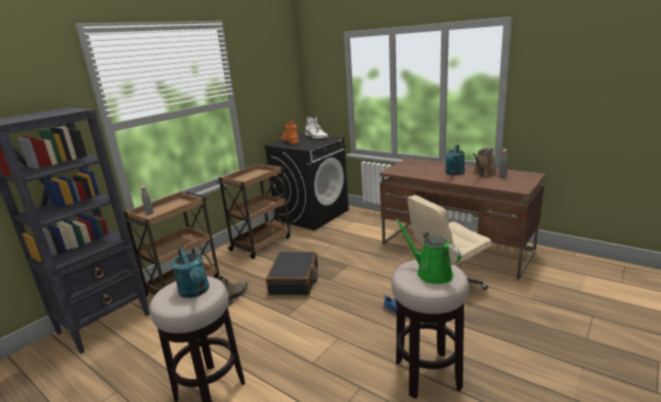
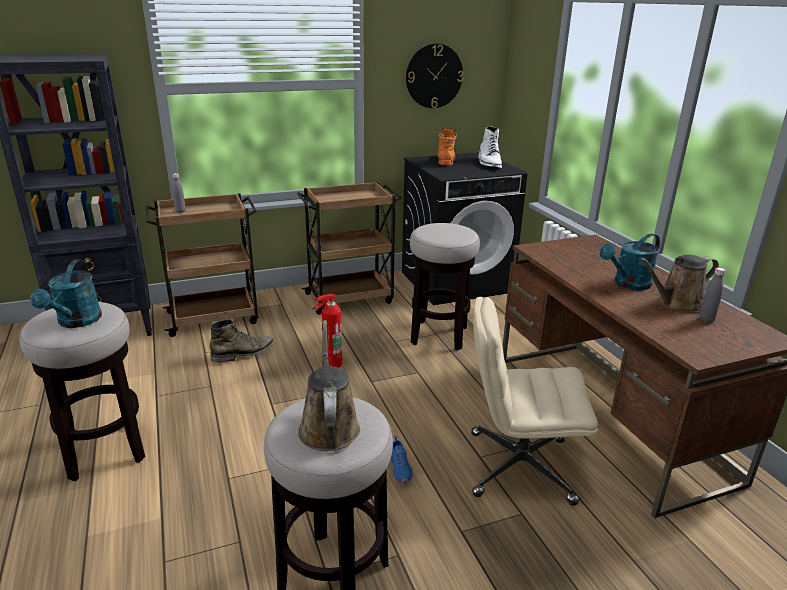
camera: 30 degrees right, 5 degrees up
black suitcase [266,251,318,295] -> fire extinguisher [314,294,342,368]
green watering can [395,219,461,284] -> brown watering can [298,320,360,451]
none -> wall clock [406,44,463,108]
none -> stool [410,223,480,351]

